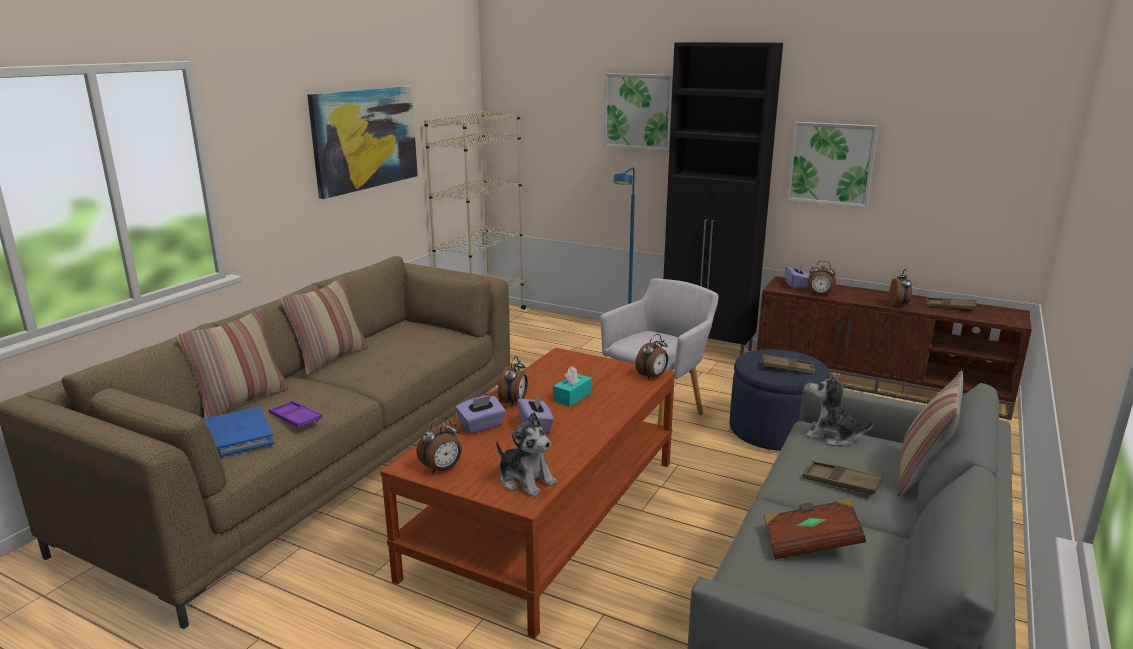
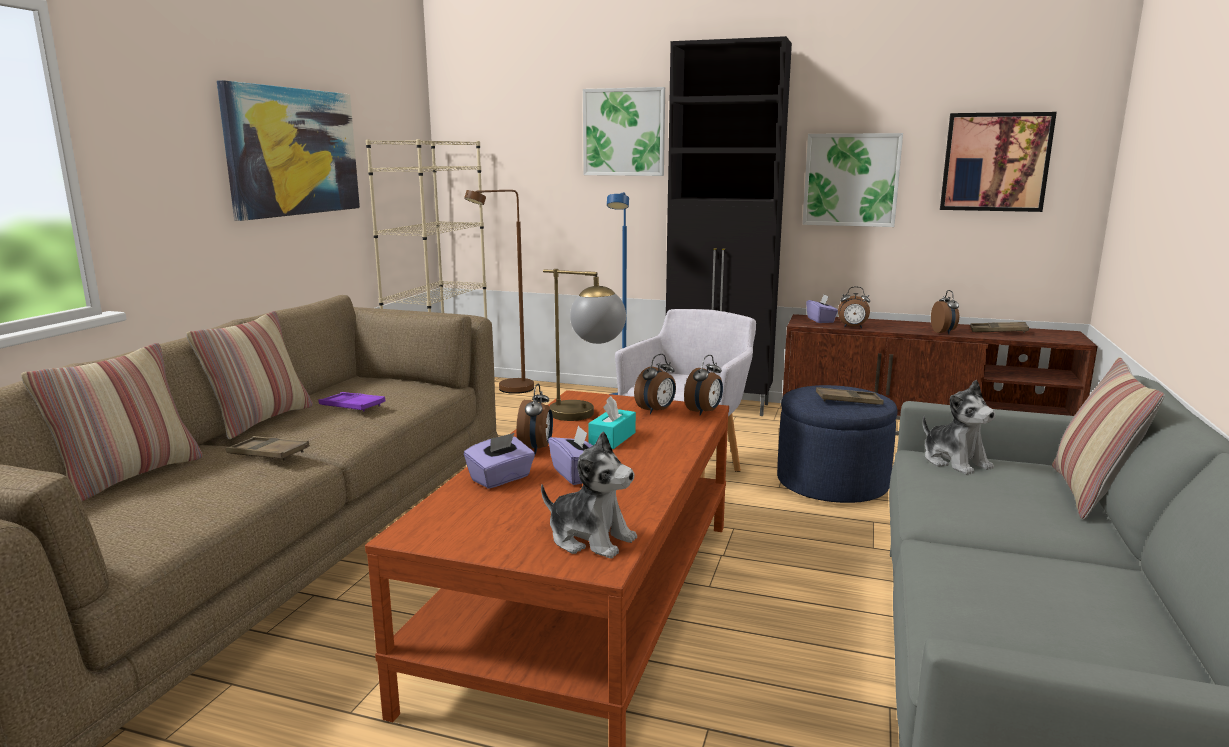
camera: 10 degrees left, 5 degrees down
blue book [204,407,274,457] -> none
purple tray [269,401,323,428] -> purple tray moved to [318,392,385,412]
alarm clock [416,417,462,474] -> alarm clock moved to [634,354,676,414]
brown book [764,498,866,559] -> none
brown tray [803,461,883,495] -> brown tray moved to [226,436,310,460]
plush toy [806,374,874,447] -> plush toy turned 135 degrees counterclockwise [923,380,996,475]
none -> brown floor lamp [464,190,534,394]
none -> table lamp [543,269,626,421]
none -> picture [940,112,1057,212]

